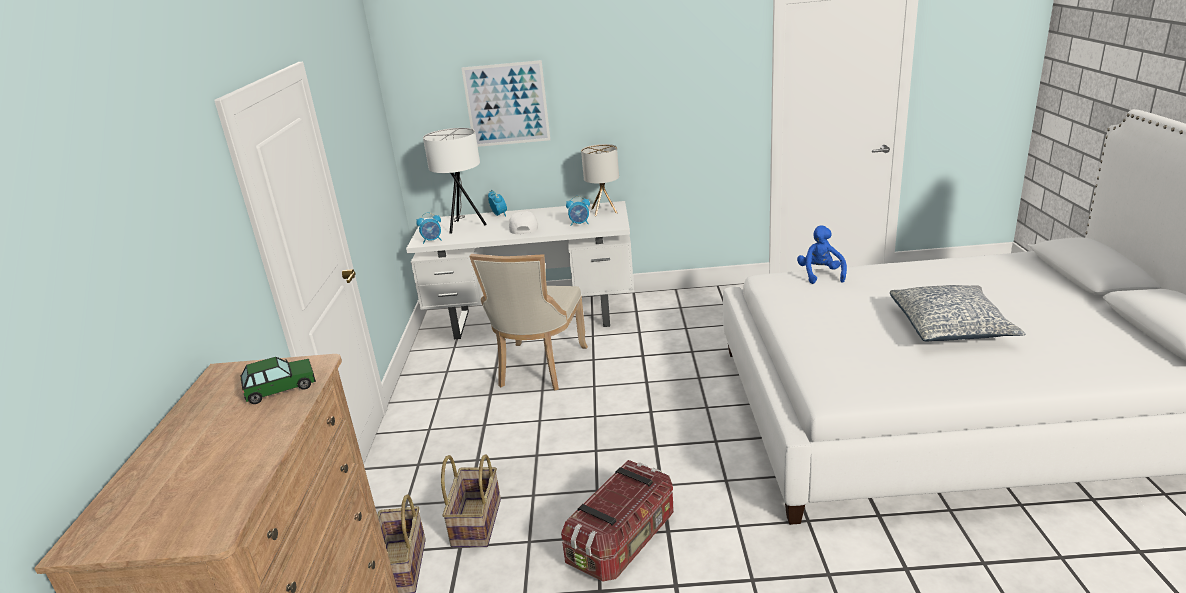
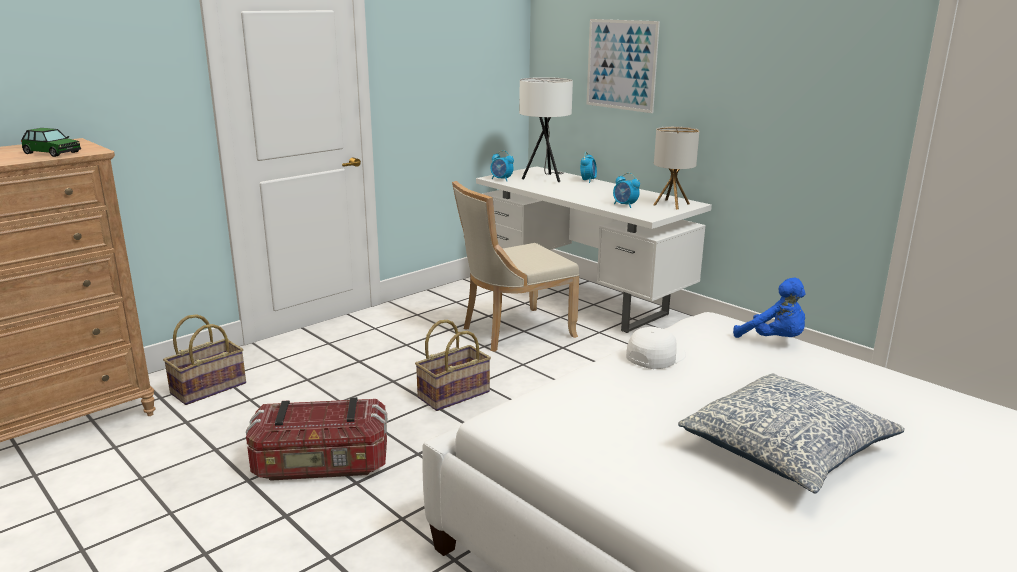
camera: 45 degrees right, 5 degrees down
basket [441,455,501,548] -> basket moved to [415,320,491,411]
white cap [509,211,538,234] -> white cap moved to [626,327,686,369]
blue plush toy [797,225,847,284] -> blue plush toy turned 90 degrees clockwise [733,278,806,338]

